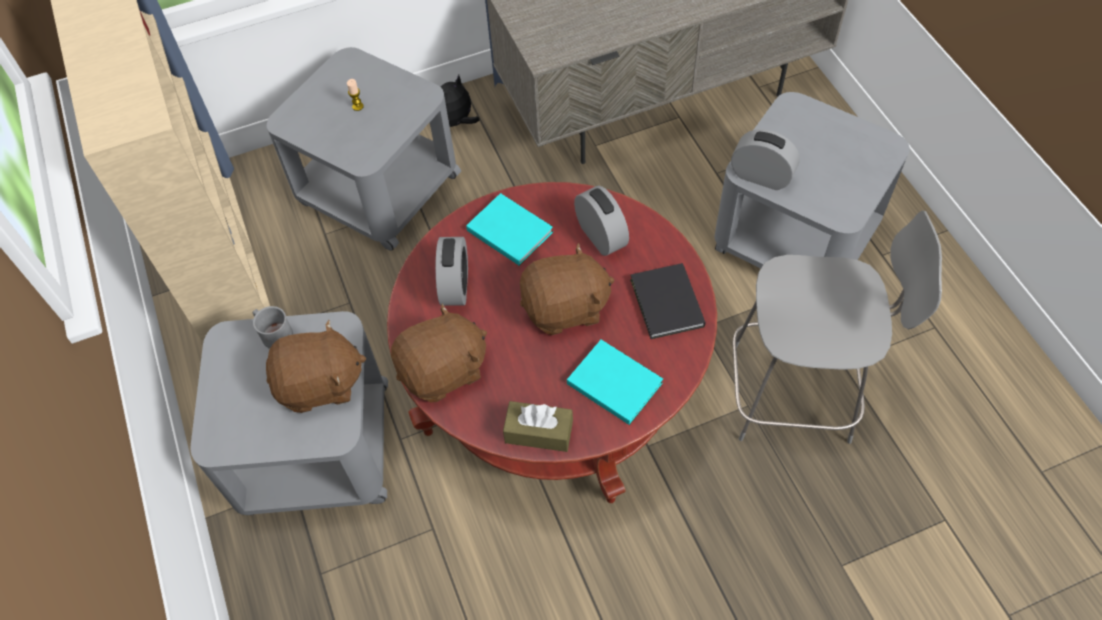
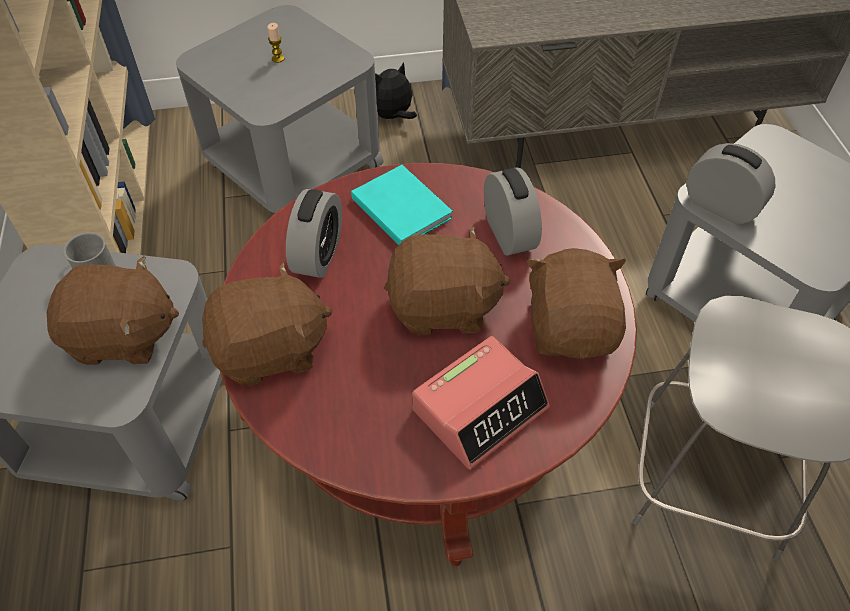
camera: 10 degrees right, 5 degrees down
brown tissue box [503,401,573,452] -> none
turquoise book [567,340,663,425] -> alarm clock [413,336,550,470]
black book [630,263,705,339] -> brown plush toy [527,248,626,359]

